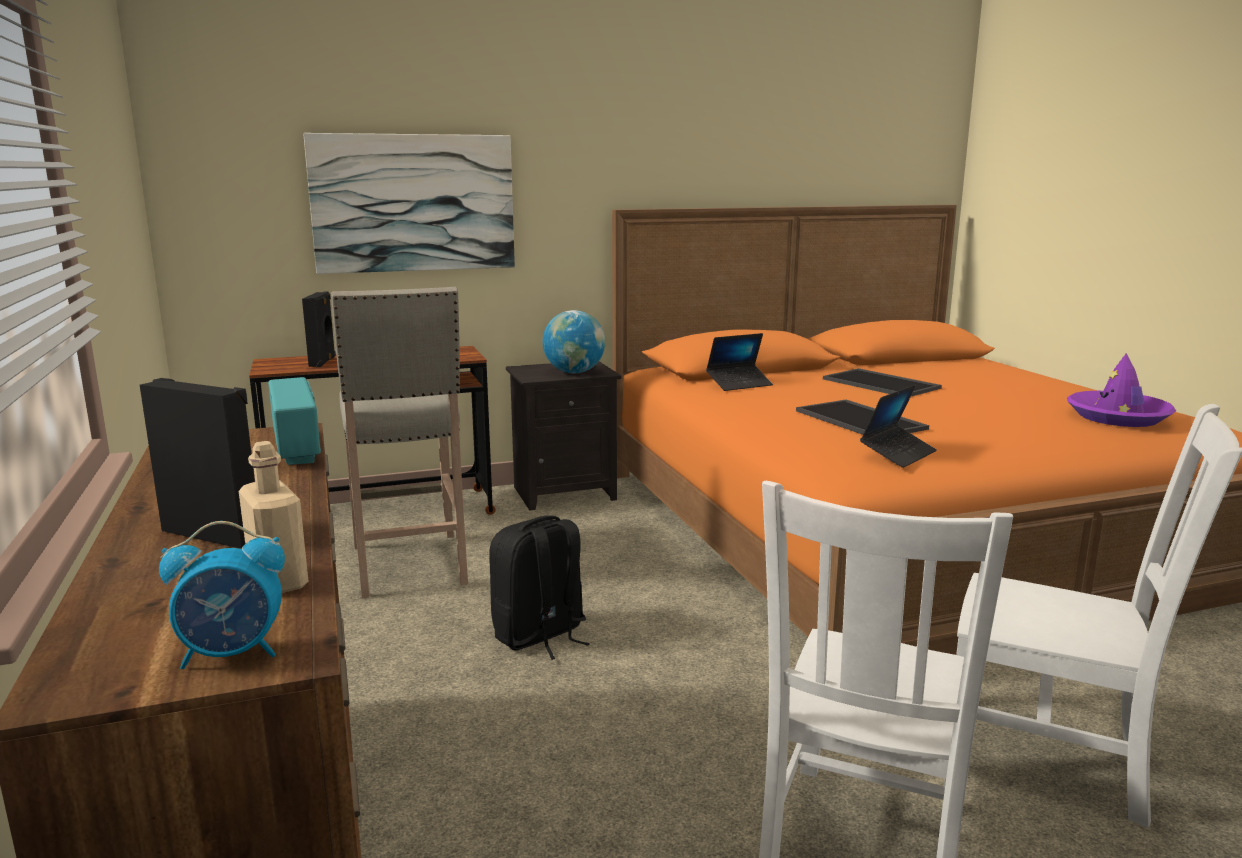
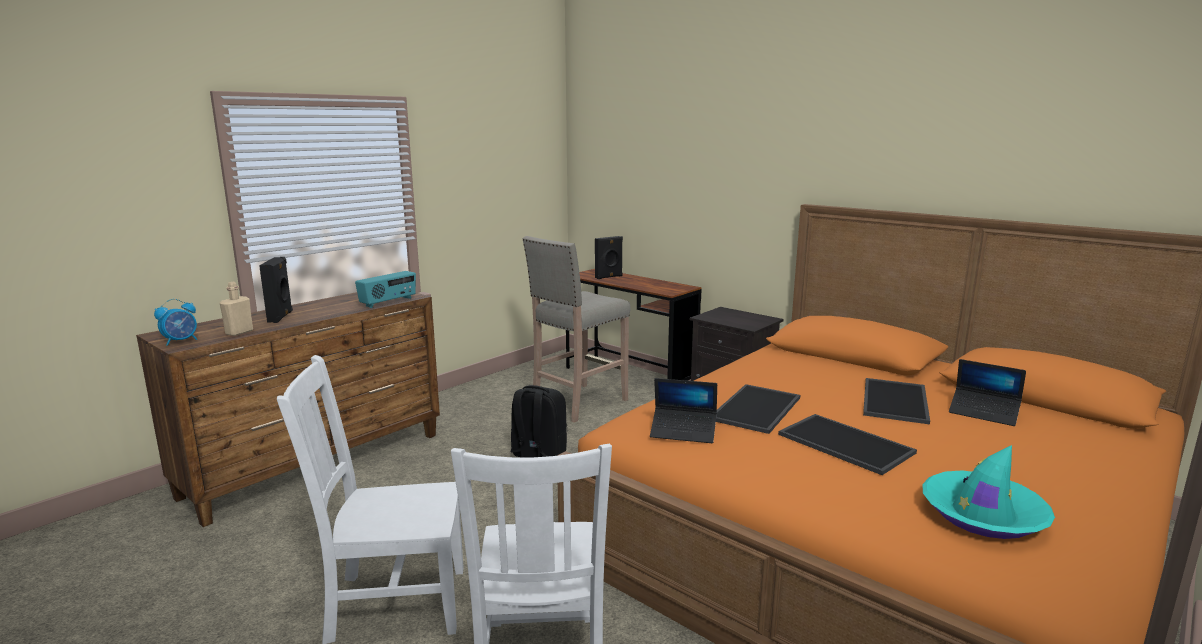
camera: 60 degrees right, 0 degrees up
alarm clock [159,521,285,669] -> alarm clock turned 90 degrees counterclockwise [154,299,197,346]
picture [303,133,515,274] -> none
globe [543,310,605,373] -> none
laptop [706,333,773,391] -> laptop moved to [949,359,1026,426]
purple hat [1067,353,1176,427] -> turquoise hat [922,445,1055,539]
none -> tray [778,414,917,475]

